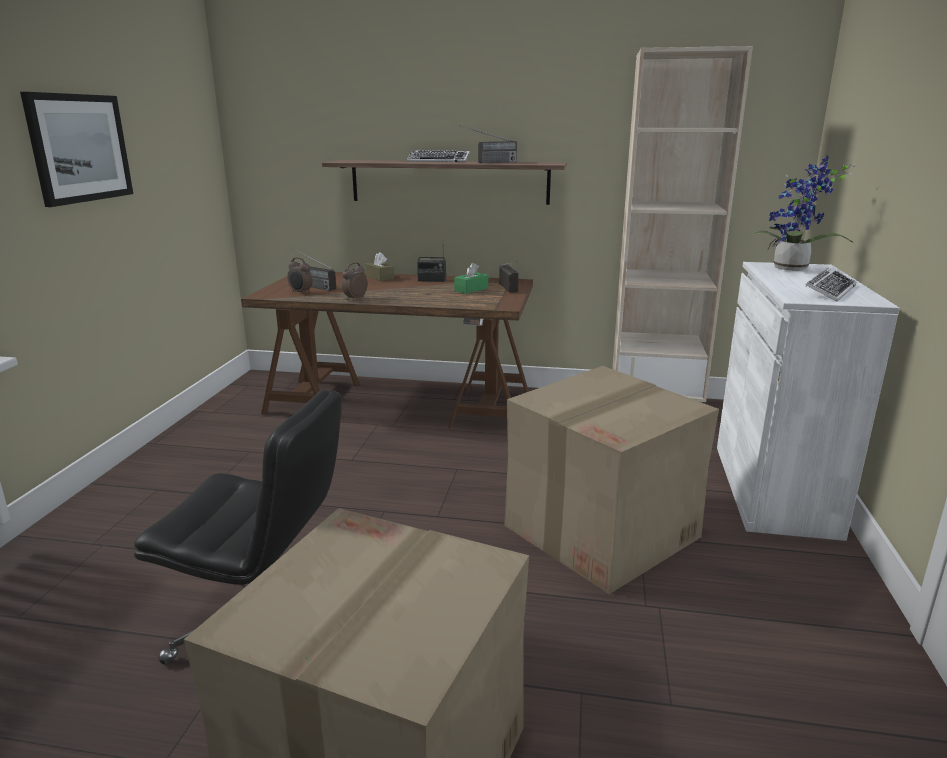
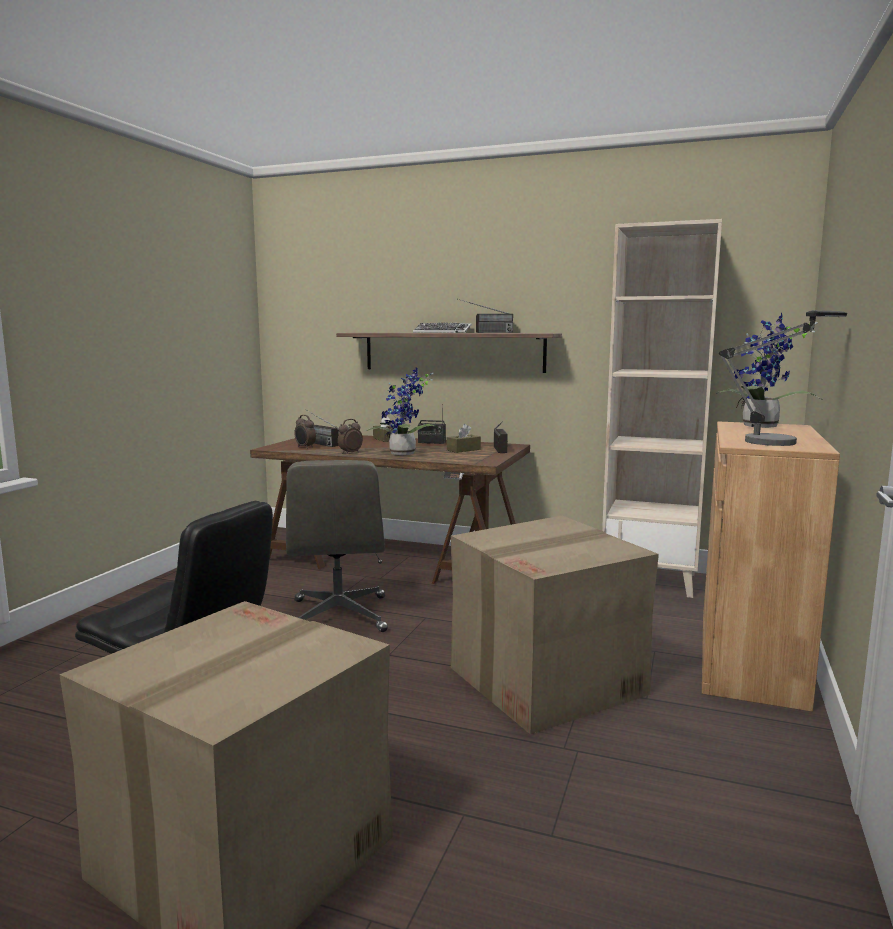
camera: 10 degrees right, 10 degrees down
picture [20,92,133,207] -> none
green tissue box [454,263,488,294] -> brown tissue box [447,424,481,453]
white cabinet [717,262,900,541] -> brown cabinet [702,421,840,712]
keyboard [806,268,856,302] -> table lamp [719,310,847,446]
none -> grey office chair [286,460,388,632]
none -> potted plant [367,368,441,455]

